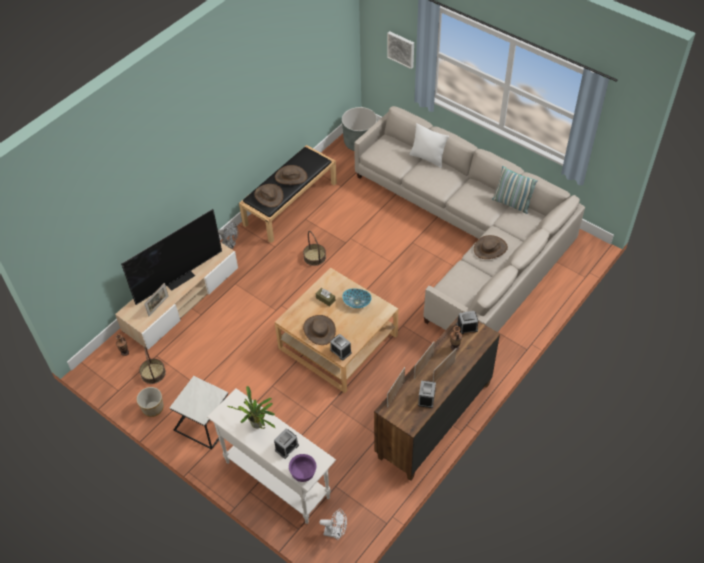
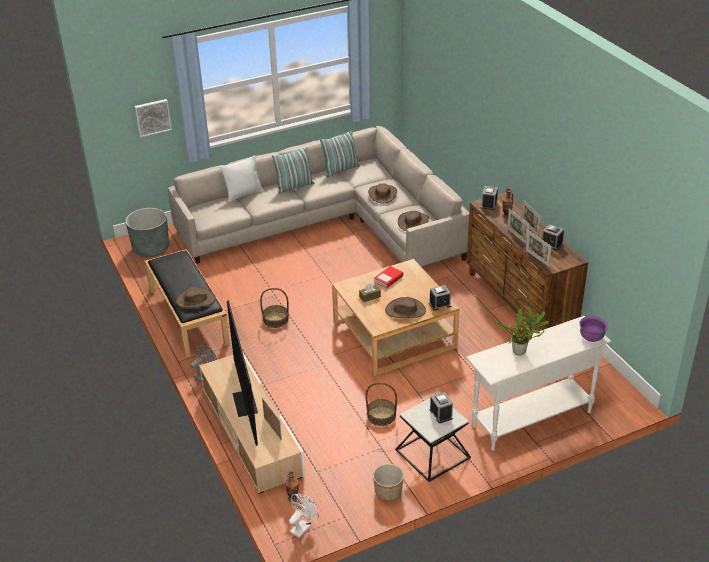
camera: 65 degrees left, 15 degrees down
basket [139,347,166,384] -> basket moved to [366,383,397,426]
alarm clock [274,429,299,459] -> alarm clock moved to [430,392,453,423]
brown hat [275,165,308,185] -> brown hat moved to [398,211,429,231]
white fan [319,509,347,540] -> white fan moved to [289,494,319,538]
bowl [342,288,372,308] -> book [374,266,403,289]
none -> pillow [272,147,314,194]

